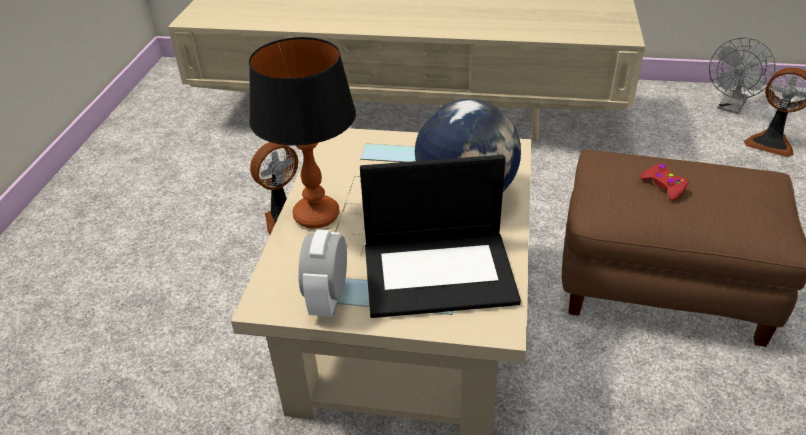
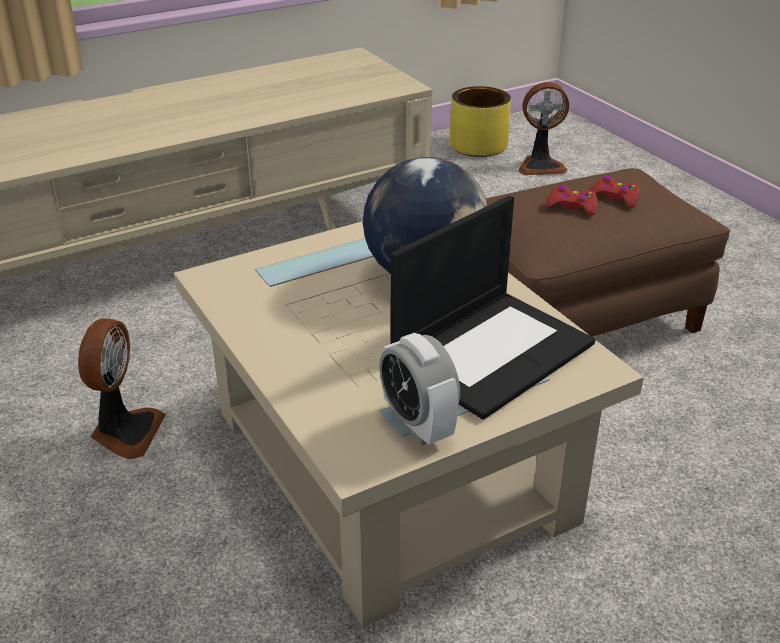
camera: 40 degrees left, 5 degrees down
table lamp [249,37,356,228] -> none
grey fan [709,37,776,114] -> yellow planter [449,86,511,157]
none -> red game controller [590,176,640,208]

